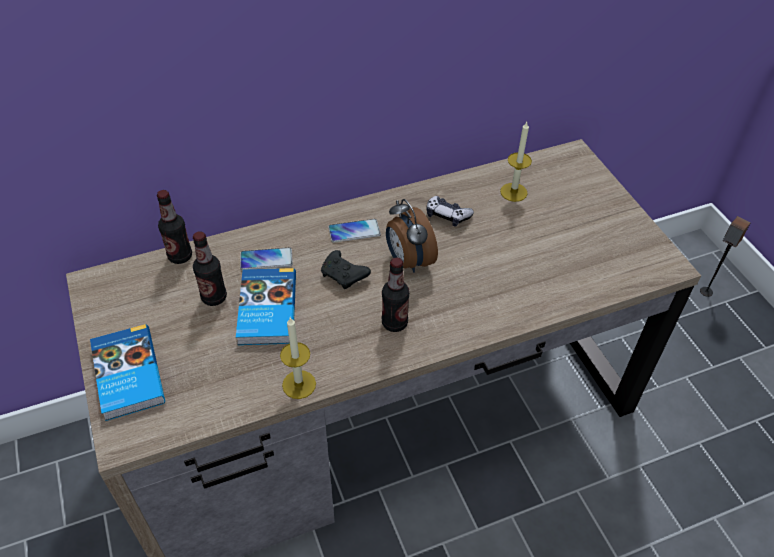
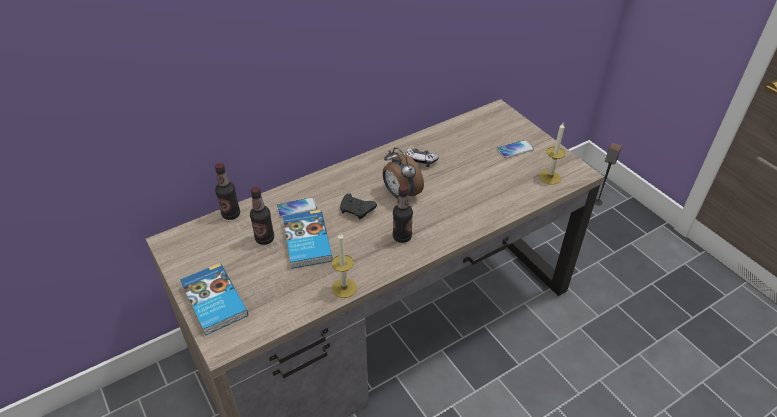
camera: 10 degrees left, 5 degrees down
phone [328,219,381,243] -> phone moved to [497,140,534,158]
candle [500,122,532,202] -> candle moved to [540,123,565,185]

